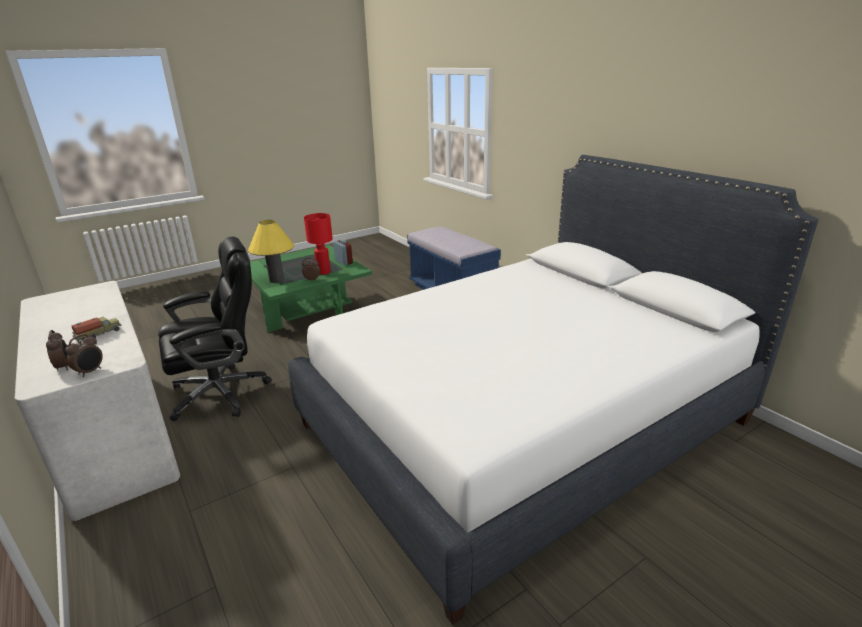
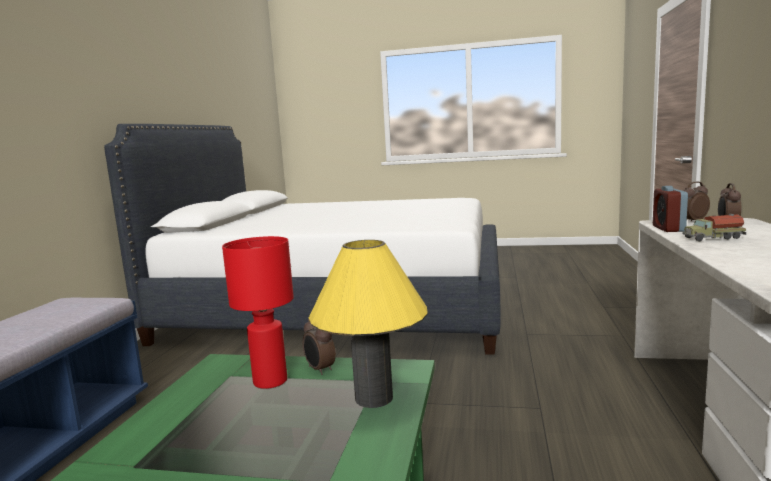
camera: 135 degrees left, 15 degrees down
black office chair [158,237,272,421] -> none
alarm clock [333,239,353,266] -> alarm clock moved to [653,186,688,232]

